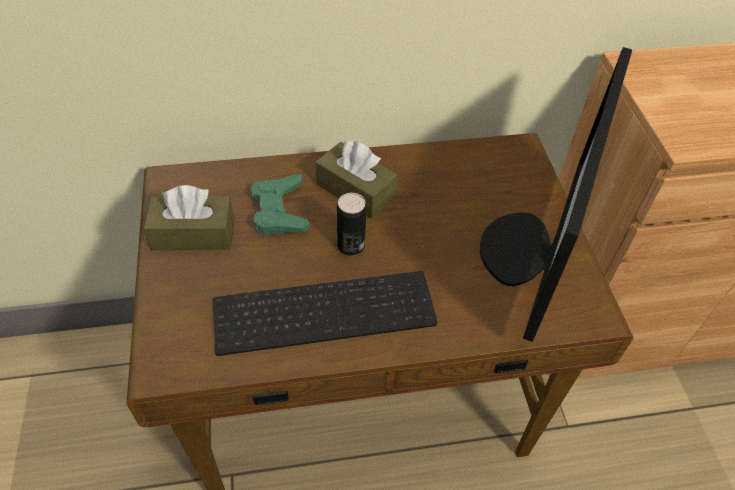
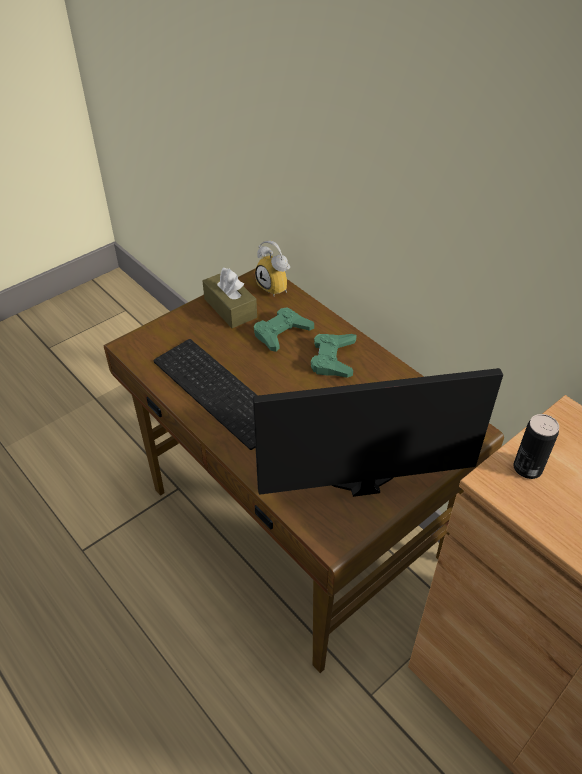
camera: 60 degrees right, 5 degrees down
brown tissue box [315,141,398,219] -> green game controller [311,334,357,378]
can [337,193,366,256] -> can moved to [513,414,559,479]
none -> alarm clock [255,240,290,296]

